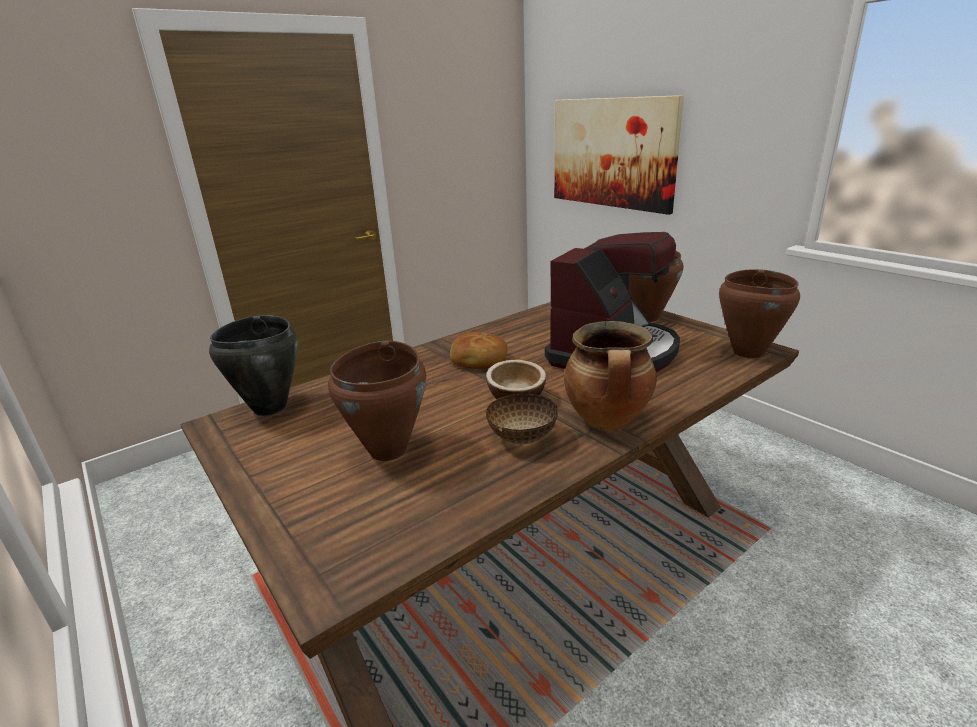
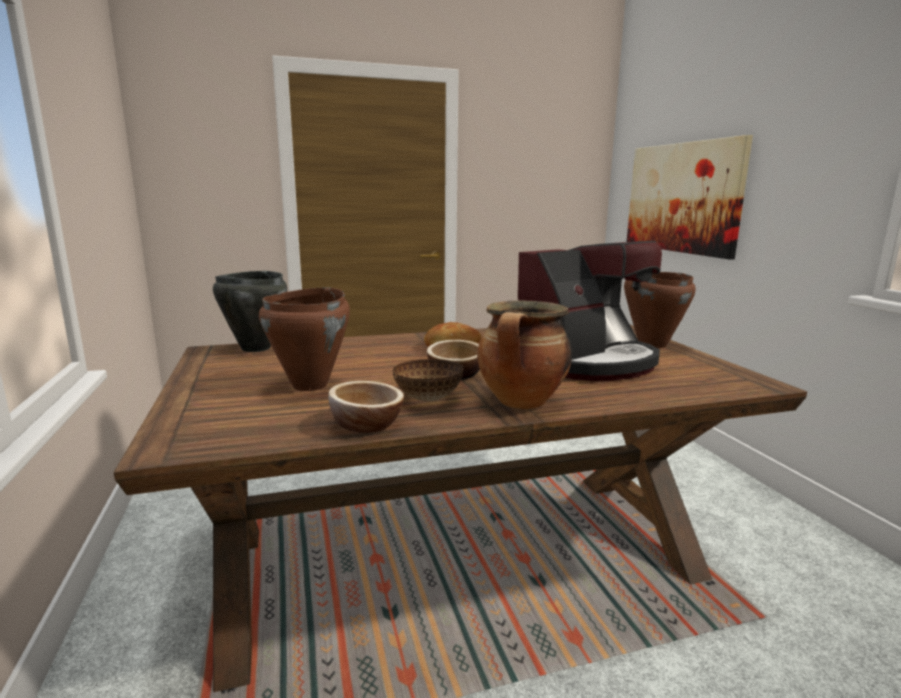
camera: 20 degrees right, 10 degrees down
brown cooking pot [719,269,800,358] -> none
none -> bowl [328,381,404,433]

